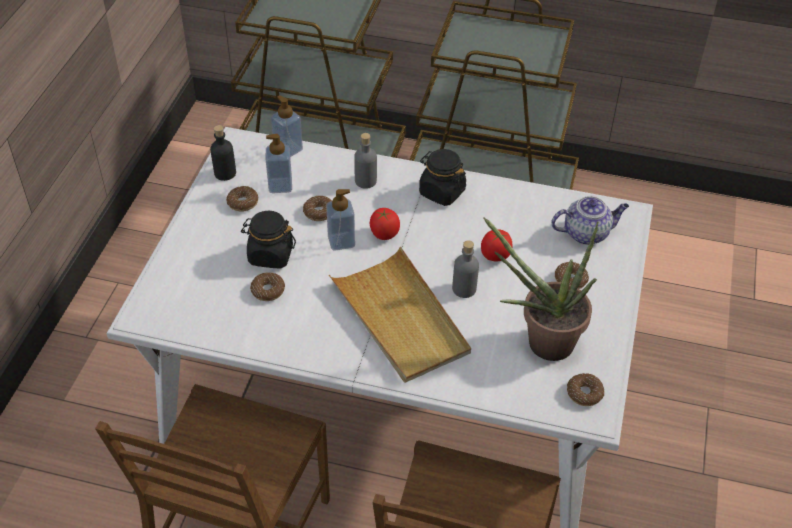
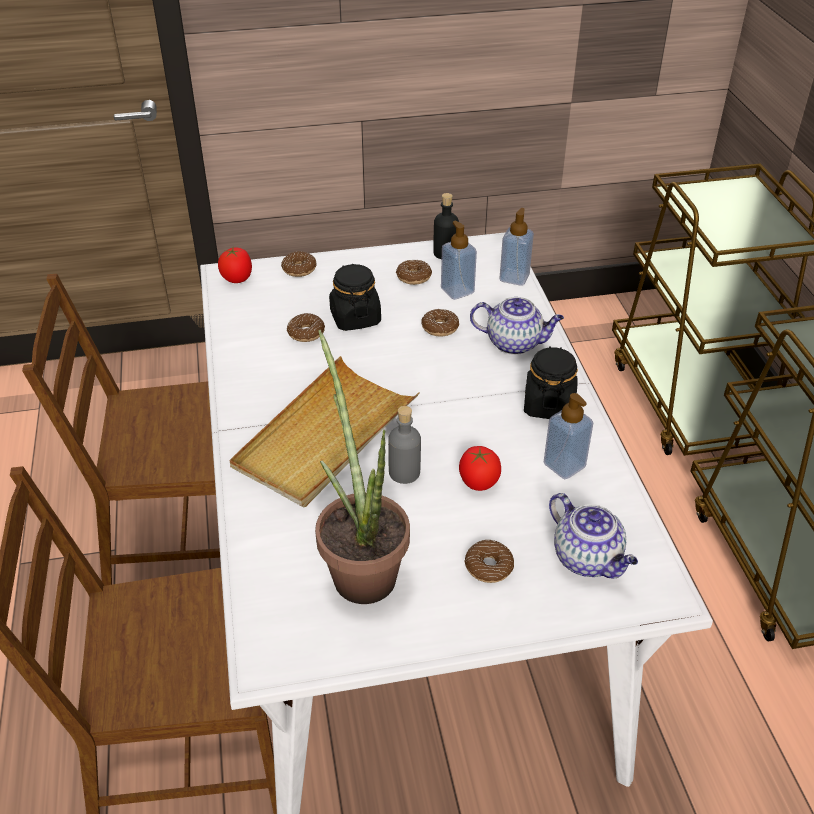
camera: 65 degrees right, 5 degrees down
soap dispenser [326,189,355,251] -> soap dispenser moved to [544,393,593,479]
grey bottle [354,133,377,189] -> teapot [470,297,564,355]
tomato [370,208,400,240] -> tomato moved to [218,248,252,283]
donut [567,373,604,406] -> donut moved to [281,251,316,277]

